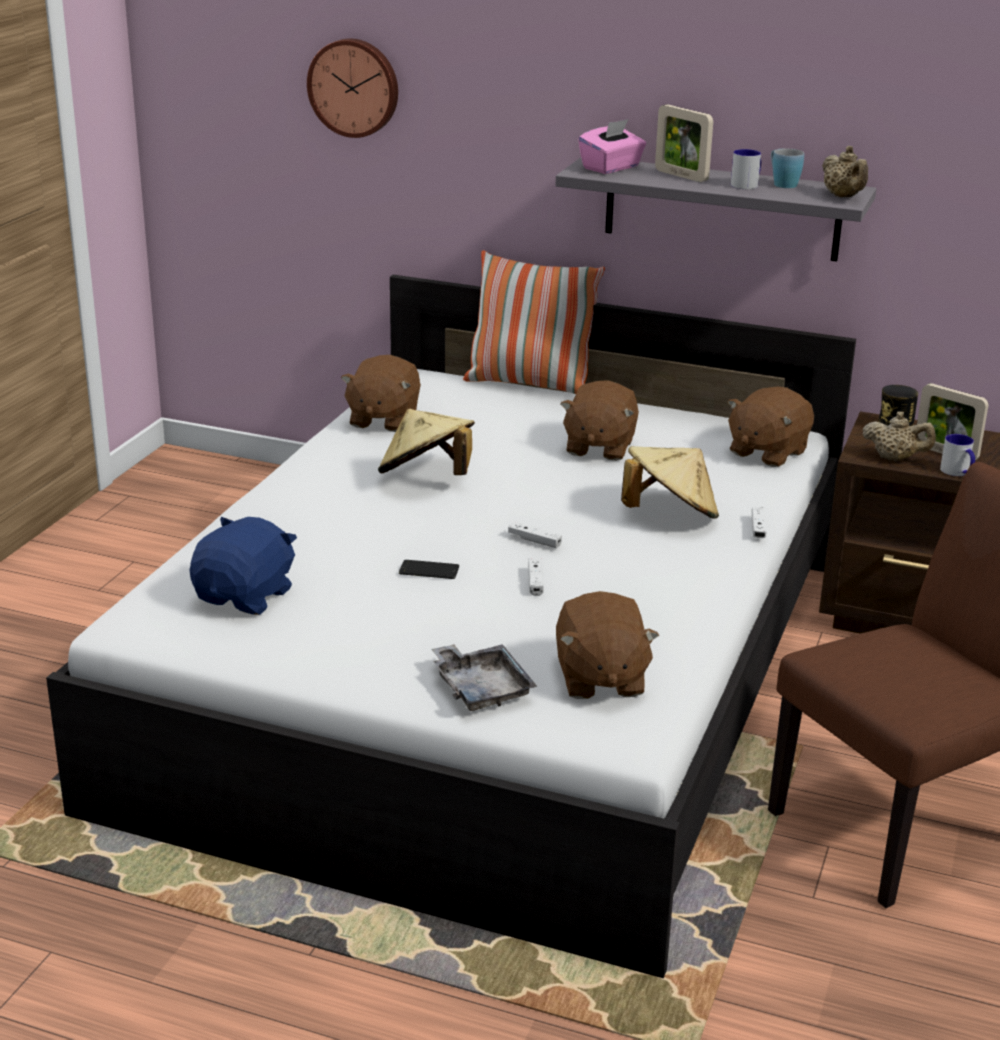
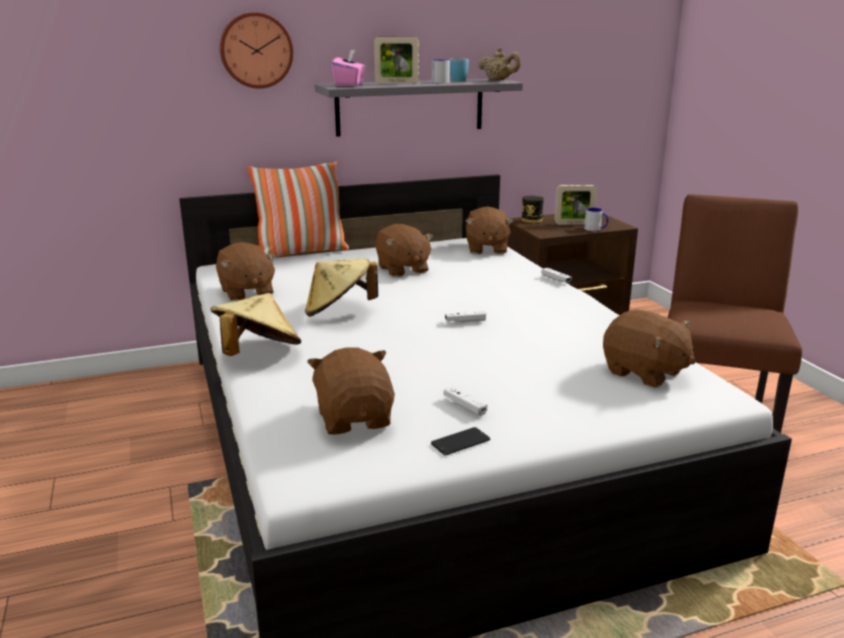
camera: 40 degrees left, 5 degrees down
blue plush toy [190,517,297,615] -> brown plush toy [307,347,395,435]
wall clock [307,39,398,138] -> wall clock moved to [220,12,293,89]
phone [399,560,459,579] -> phone moved to [431,427,490,455]
grey tray [431,644,537,711] -> none
white game controller [528,558,544,596] -> white game controller moved to [444,387,487,416]
beige hat [621,446,719,518] -> beige hat moved to [211,293,301,356]
beige teapot [863,411,936,461] -> none

